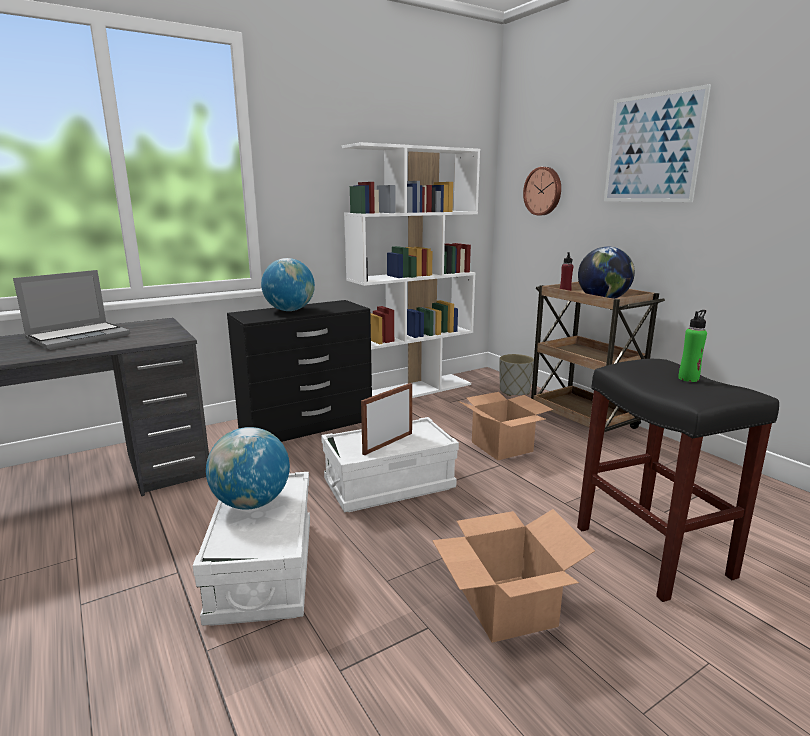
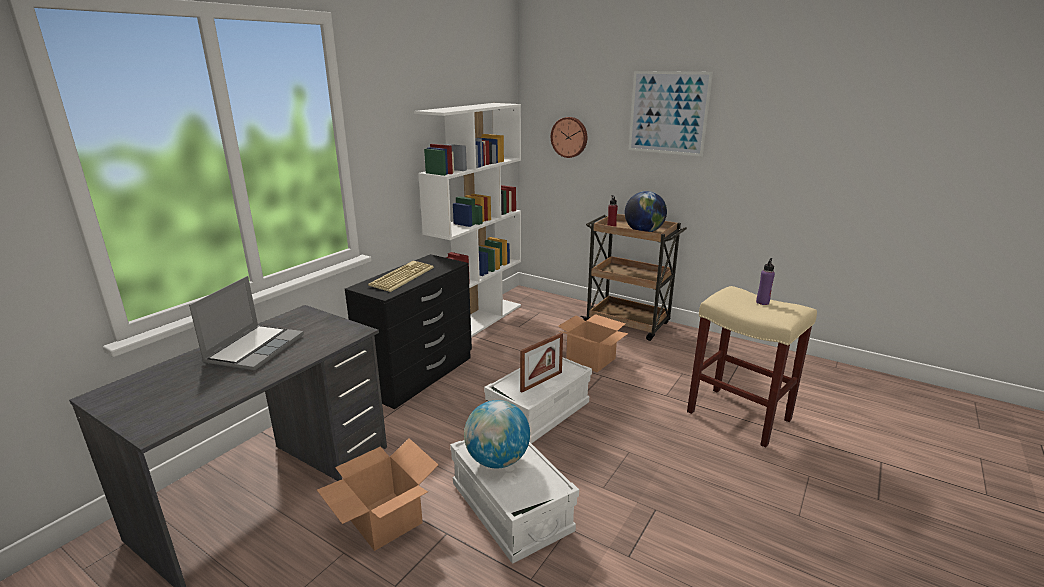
camera: 25 degrees left, 5 degrees up
globe [261,258,315,311] -> keyboard [368,261,434,292]
picture frame [361,383,412,456] -> picture frame turned 150 degrees counterclockwise [520,333,563,392]
cardboard box [432,509,595,643] -> cardboard box moved to [317,438,438,551]
grey planter [500,354,534,396] -> none
black stool [577,359,779,602] -> beige stool [687,286,817,448]
green bottle [678,310,707,382] -> purple bottle [756,258,775,305]

